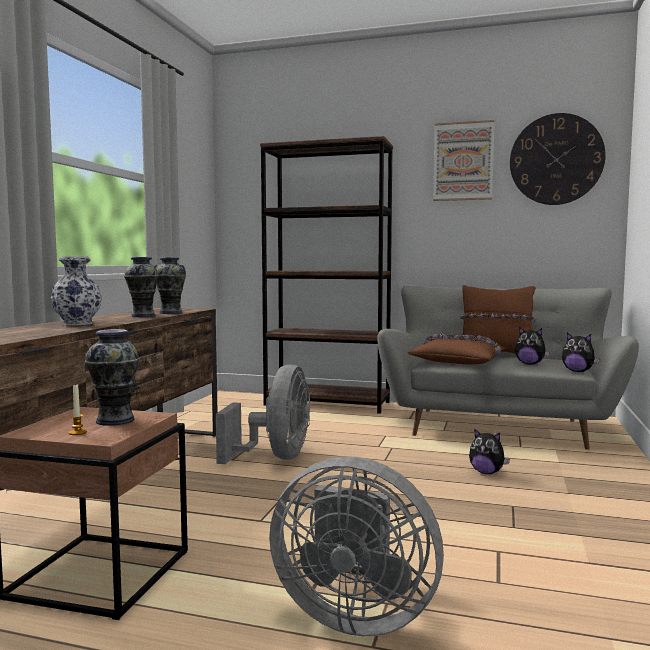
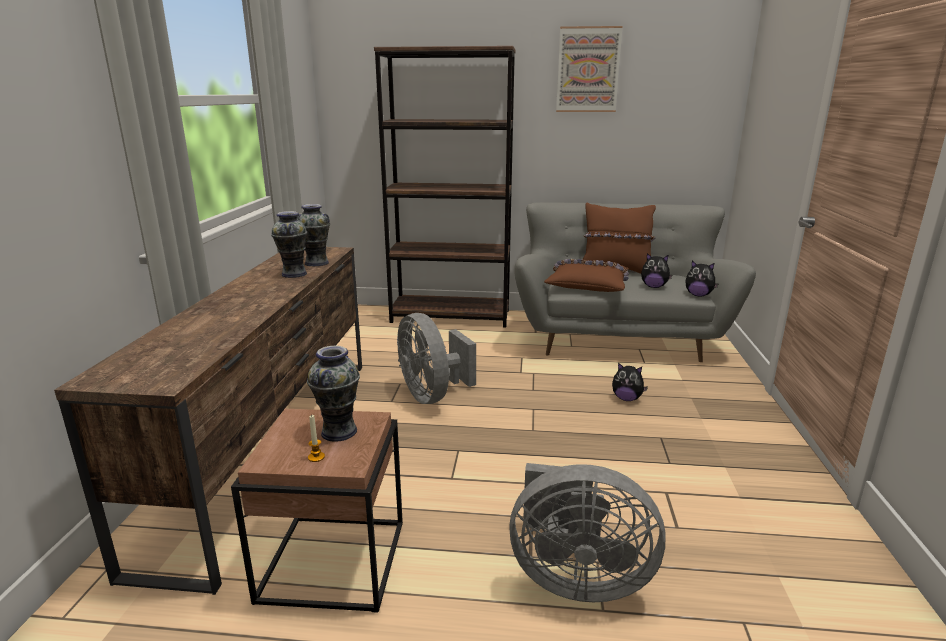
camera: 10 degrees left, 15 degrees up
vase [51,256,102,325] -> none
grey fan [216,364,310,464] -> grey fan turned 150 degrees clockwise [397,313,476,404]
wall clock [510,113,606,205] -> none

